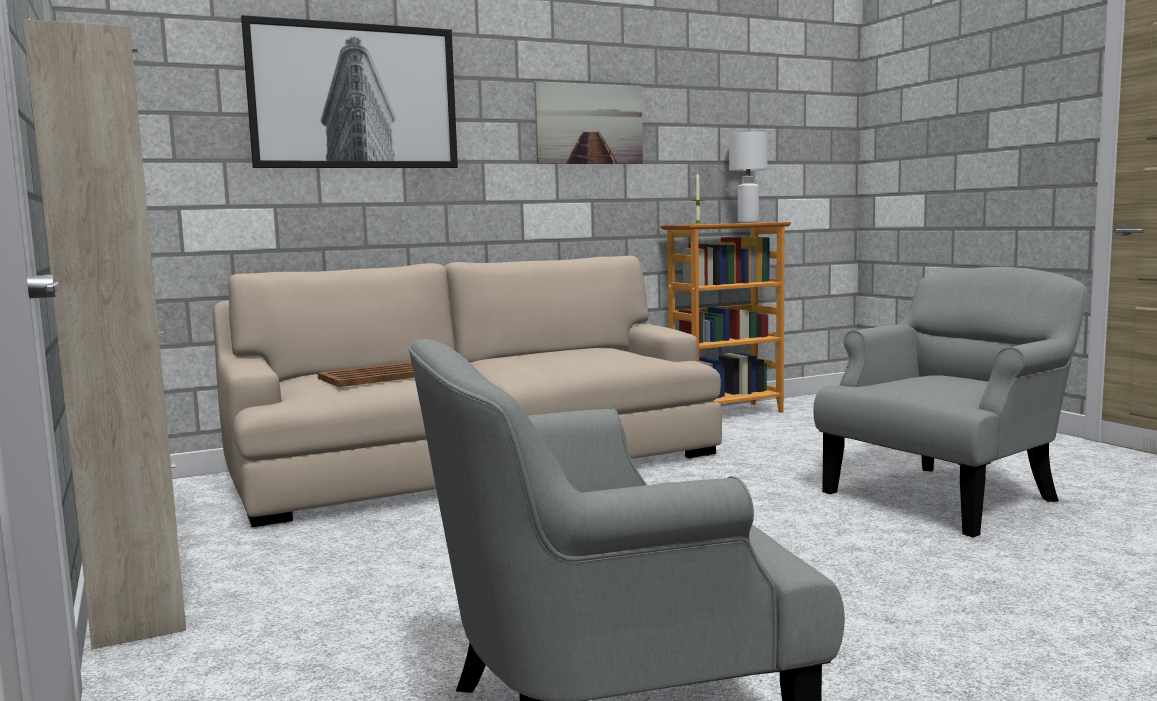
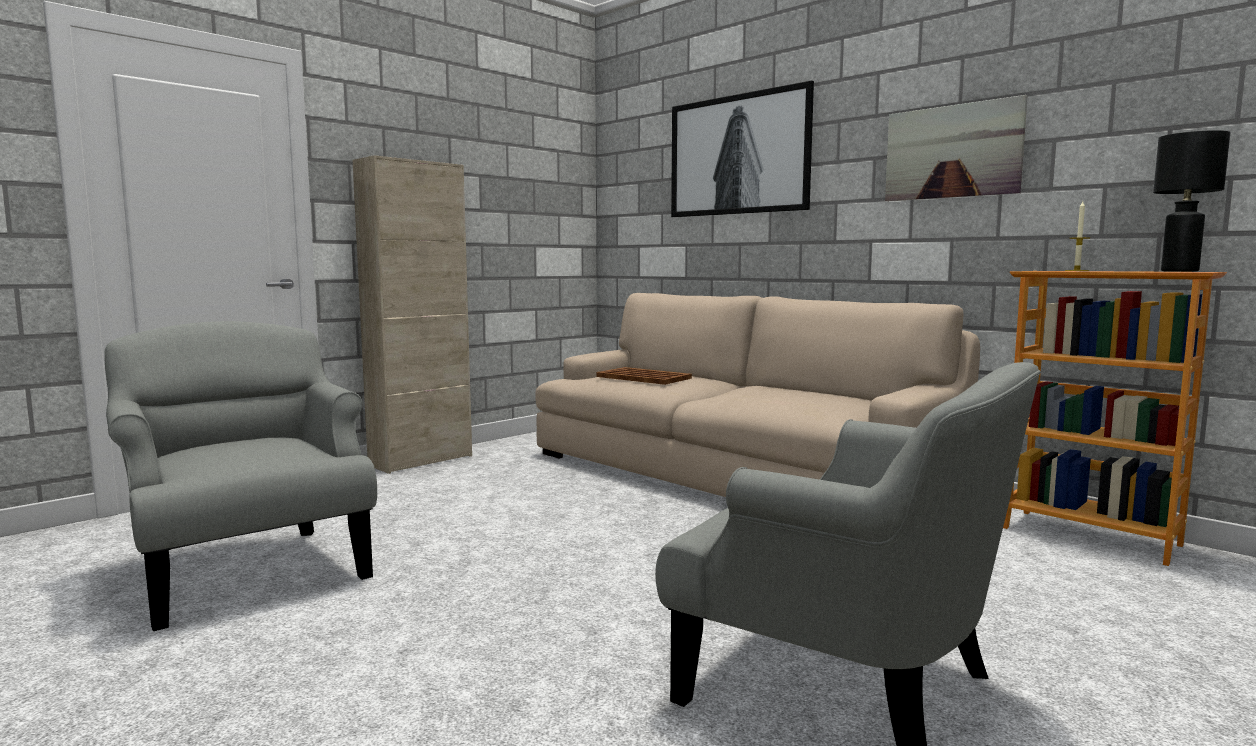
camera: 70 degrees right, 0 degrees up
white table lamp [729,132,768,223] -> black table lamp [1153,130,1230,272]

